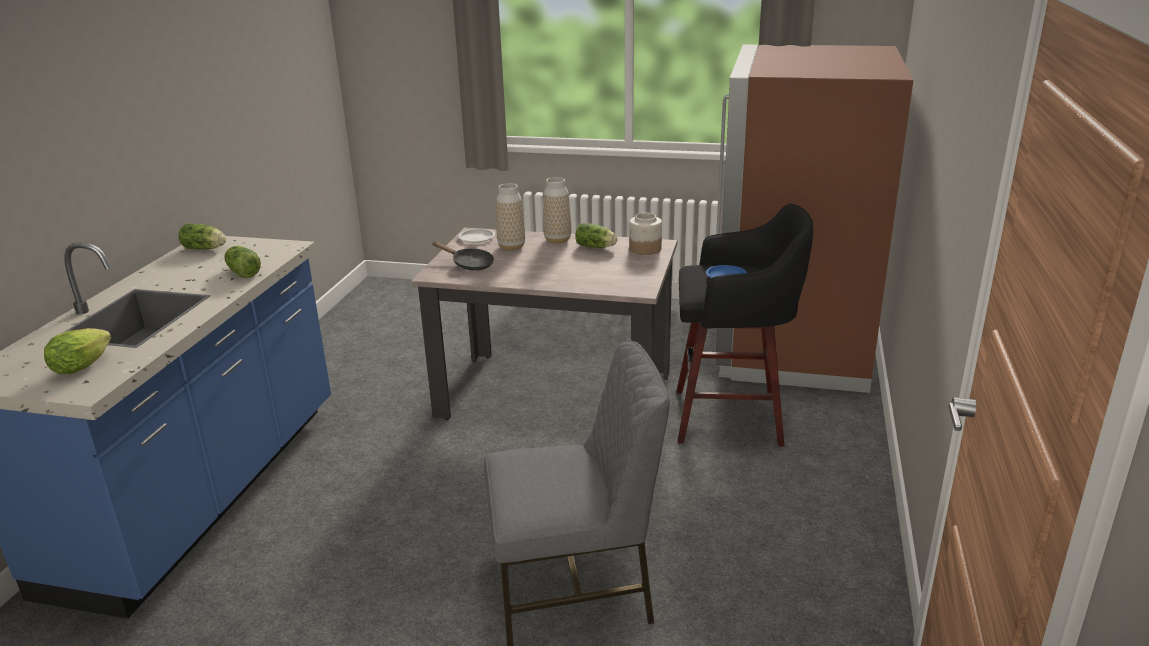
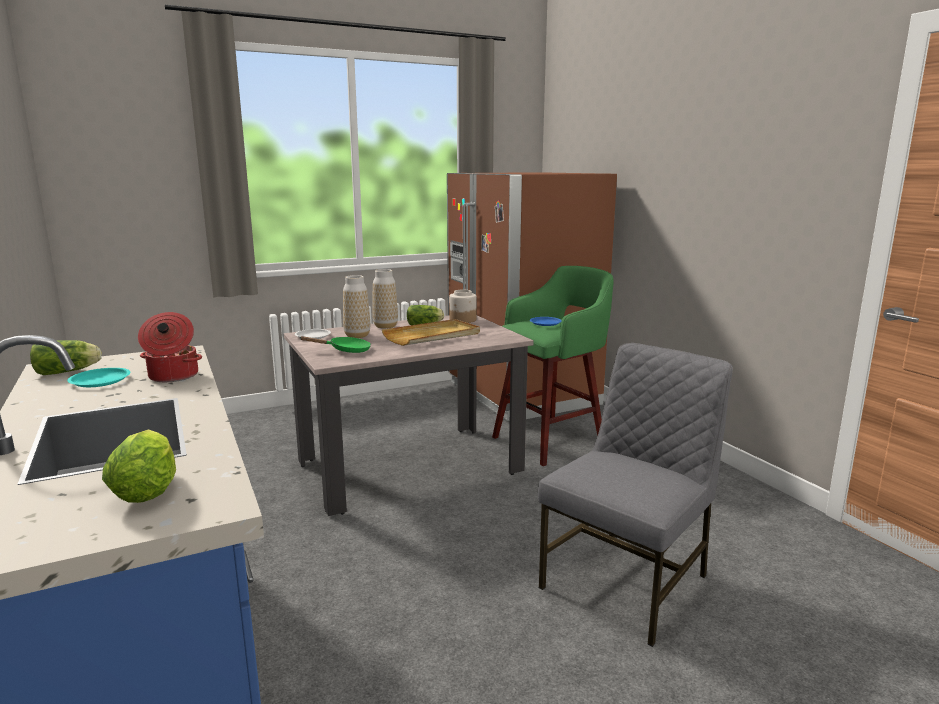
camera: 40 degrees left, 10 degrees down
lettuce [224,246,261,278] -> cooking pot [138,312,202,382]
black frying pan [433,241,494,271] -> green frying pan [299,336,371,353]
black stool [677,203,813,447] -> green stool [492,266,614,466]
none -> turquoise plate [67,368,131,387]
none -> beige tray [382,319,480,346]

